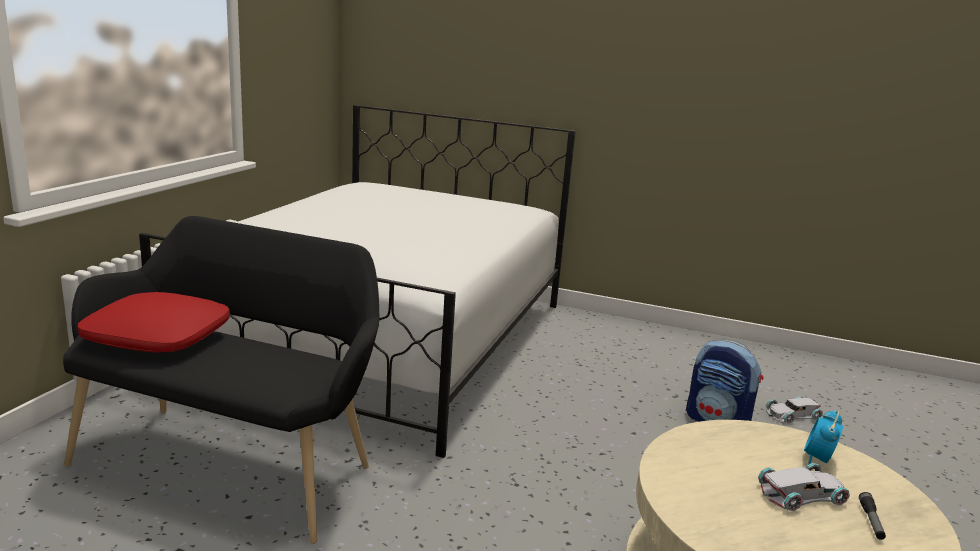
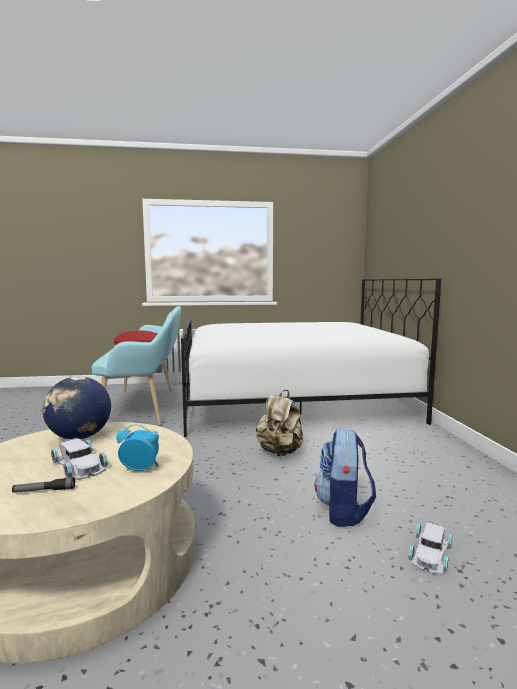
camera: 65 degrees right, 10 degrees down
black bench [63,216,379,544] -> turquoise bench [92,306,181,426]
white toy car [766,396,823,424] -> white toy car turned 105 degrees counterclockwise [409,521,453,575]
none -> globe [43,376,111,439]
none -> beige backpack [256,390,303,456]

